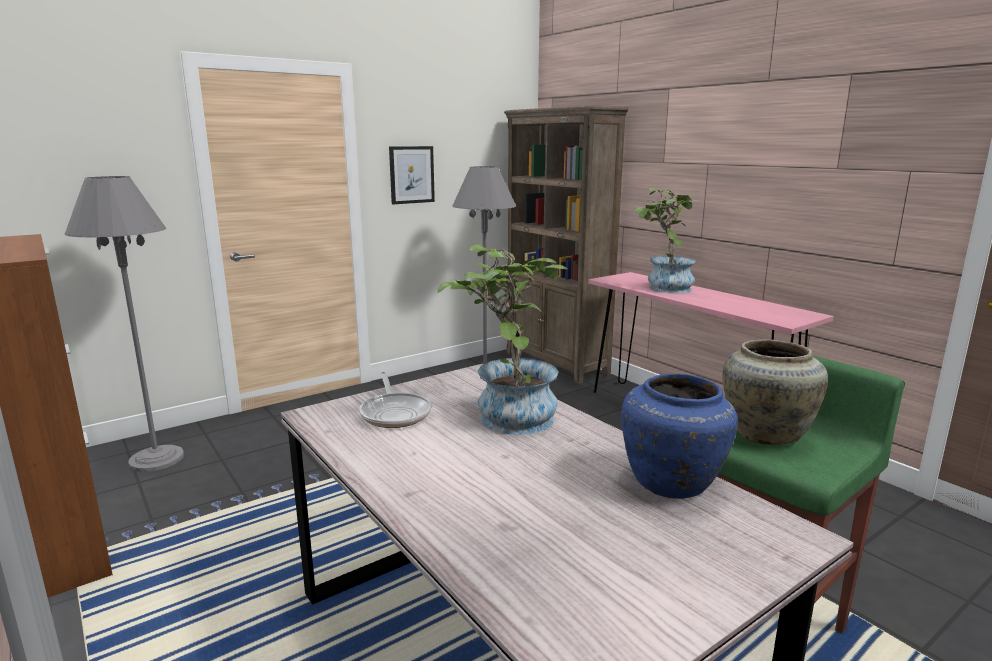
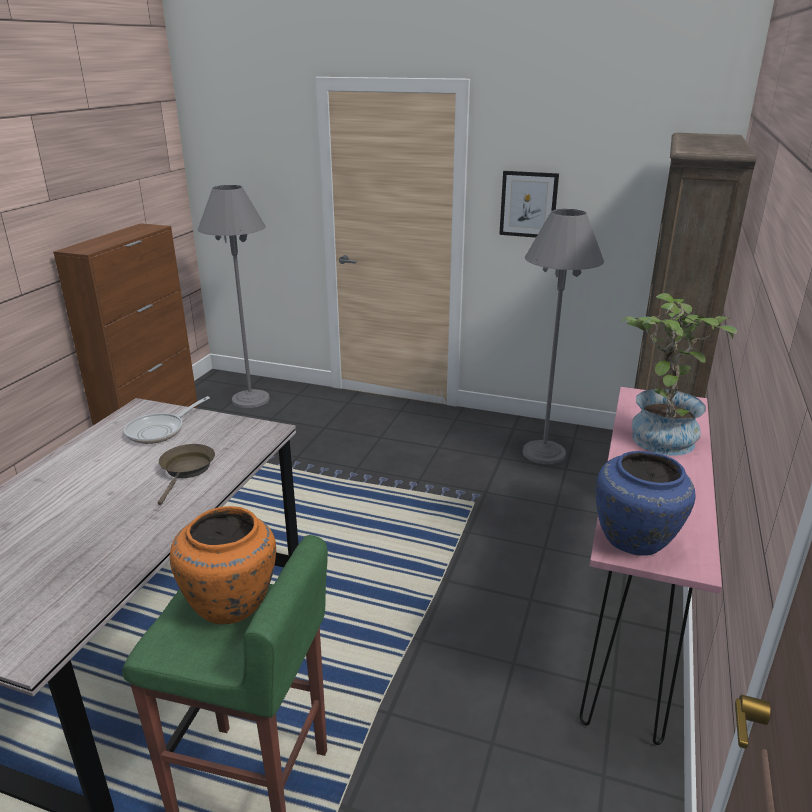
camera: 55 degrees right, 10 degrees up
potted plant [438,245,568,435] -> brown frying pan [158,444,215,505]
blue vase [621,373,738,499] -> blue vase moved to [596,451,696,556]
beige vase [722,339,828,445] -> orange vase [170,506,276,624]

